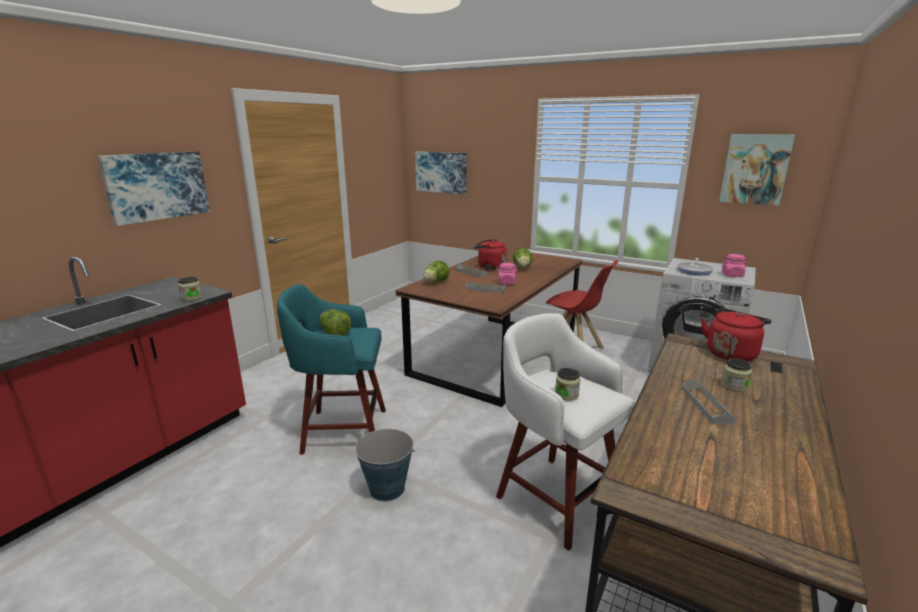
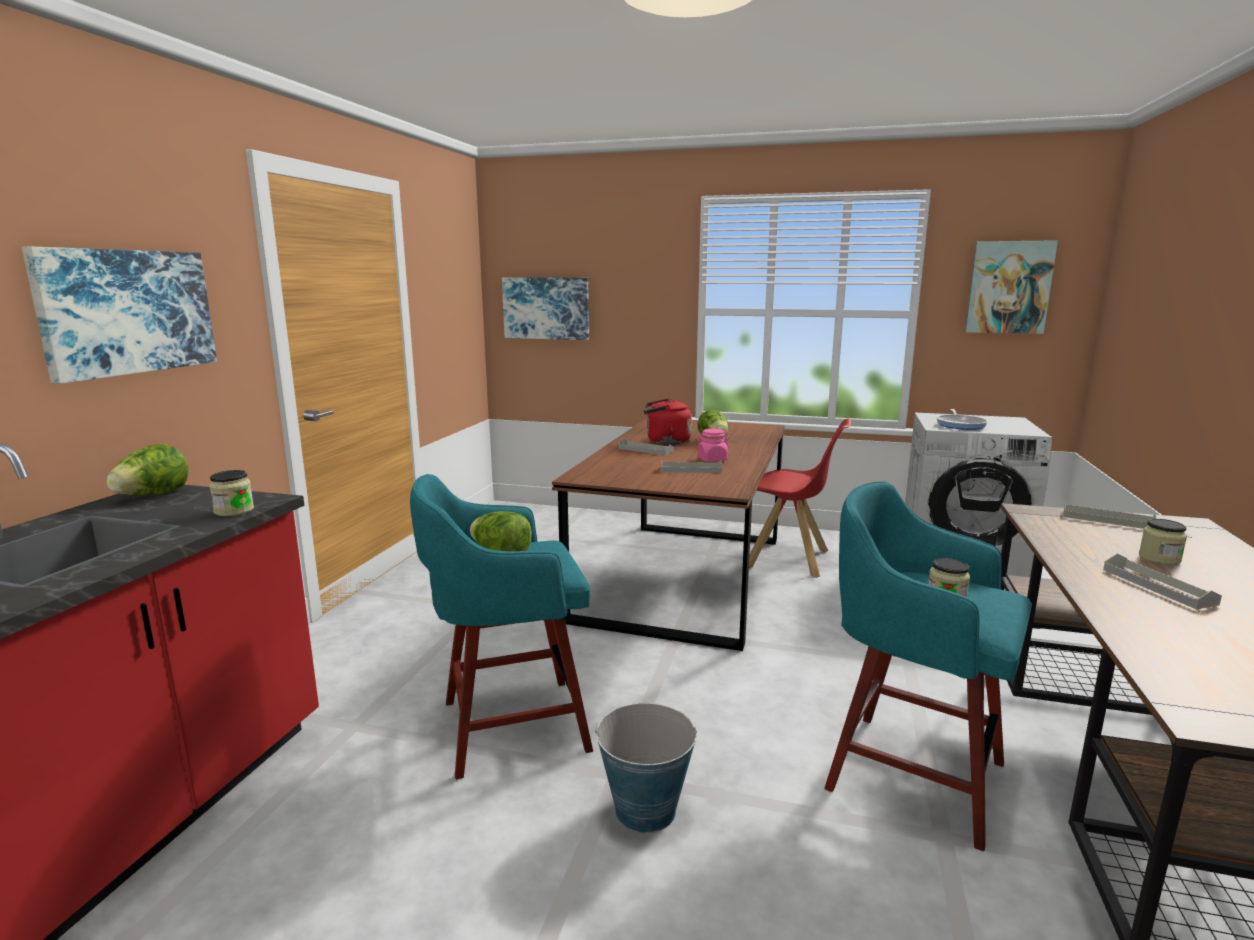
camera: 15 degrees left, 5 degrees down
lettuce [423,261,450,283] -> lettuce moved to [106,444,189,495]
white stool [496,313,636,551] -> turquoise stool [824,481,1032,851]
red kettle [701,308,772,362] -> grey tray [1063,502,1156,529]
pink jar [721,254,749,277] -> none

